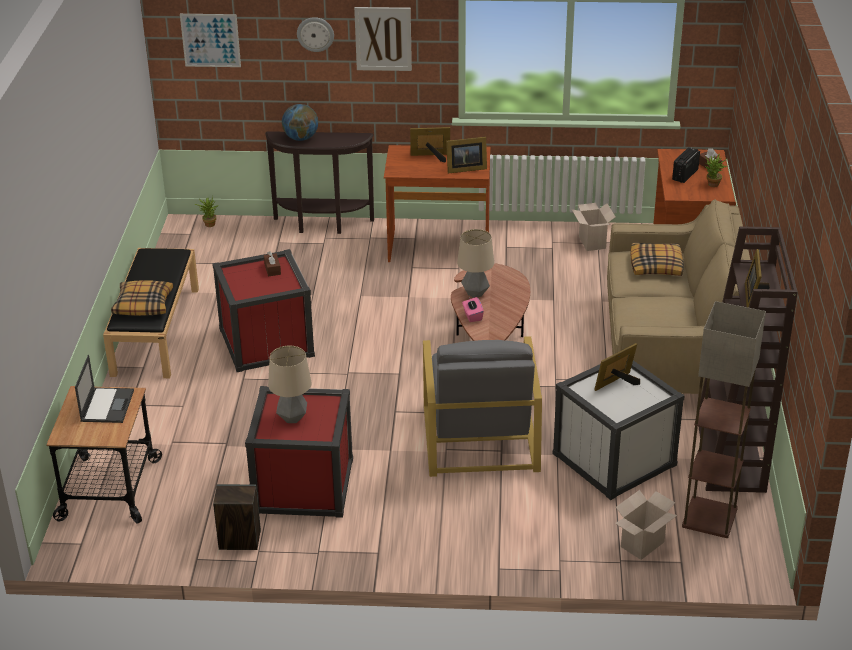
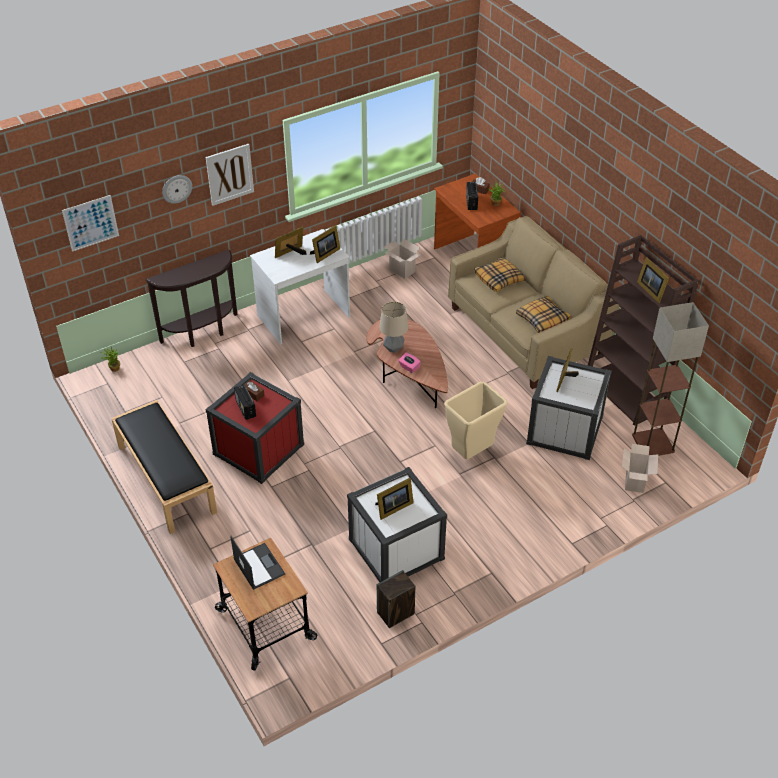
camera: 35 degrees left, 10 degrees up
pillow [111,280,173,316] -> pillow moved to [516,296,571,333]
red storage box [245,386,353,518] -> white storage box [347,467,447,582]
table lamp [268,346,312,423] -> picture frame [375,478,414,520]
globe [282,104,318,141] -> none
brown desk [384,145,490,262] -> white desk [250,229,350,344]
grey armchair [423,336,542,477] -> beige trash can [444,382,508,459]
none -> radio [234,384,256,420]

